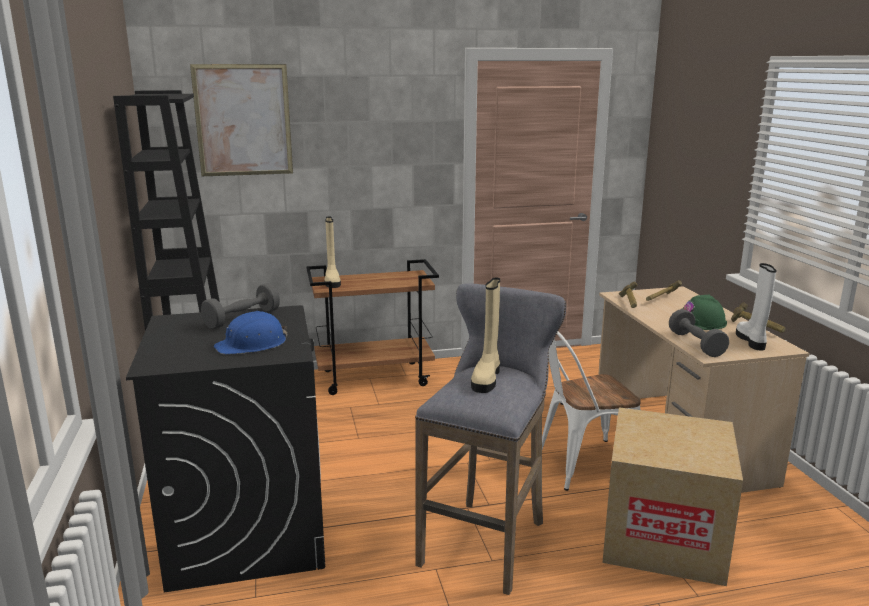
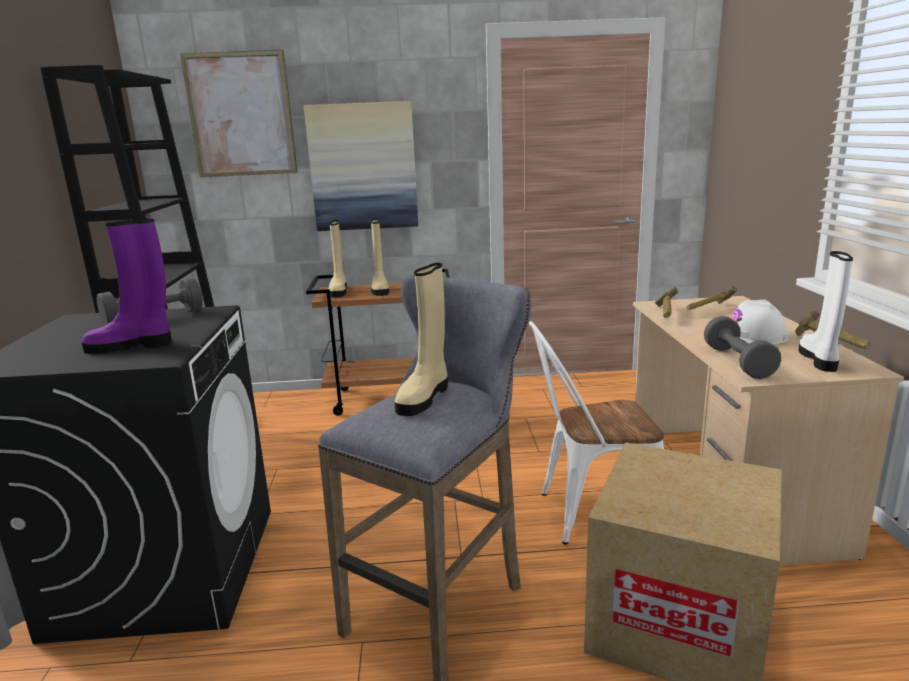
camera: 10 degrees right, 0 degrees up
blue hard hat [214,311,287,354] -> purple boot [81,219,172,354]
green hard hat [683,294,727,330] -> white hard hat [730,299,789,344]
none -> picture [304,101,418,231]
none -> beige boot [371,219,389,296]

